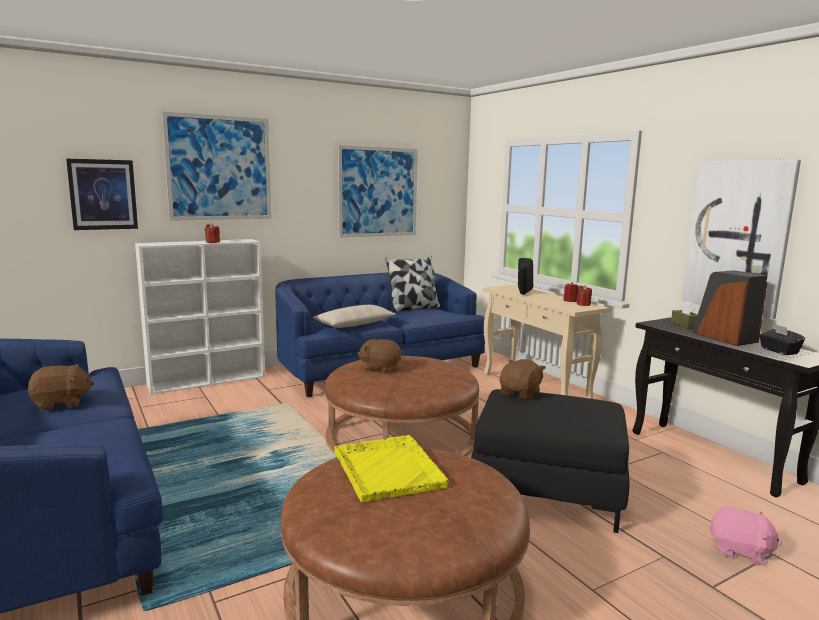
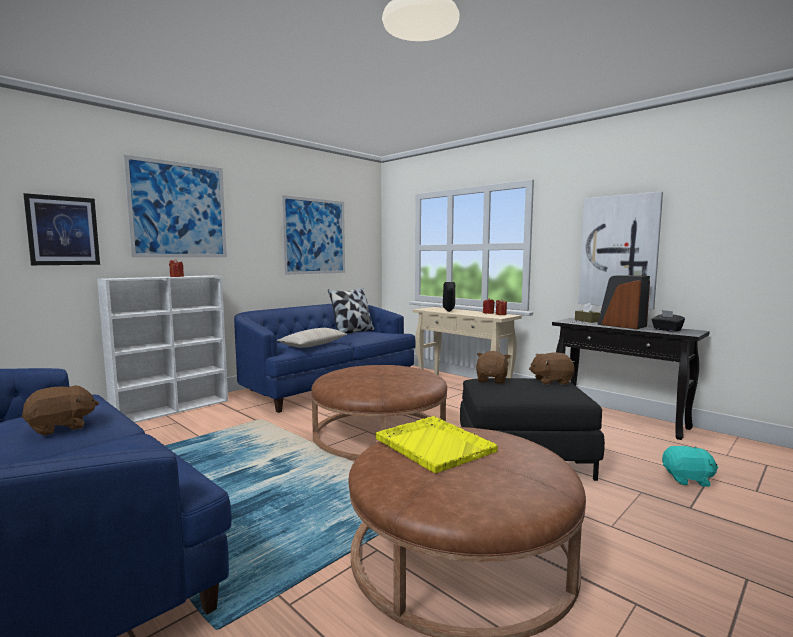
camera: 15 degrees left, 5 degrees down
brown plush toy [358,339,401,373] -> brown plush toy moved to [529,352,574,385]
pink plush toy [709,506,782,565] -> turquoise plush toy [662,446,718,487]

